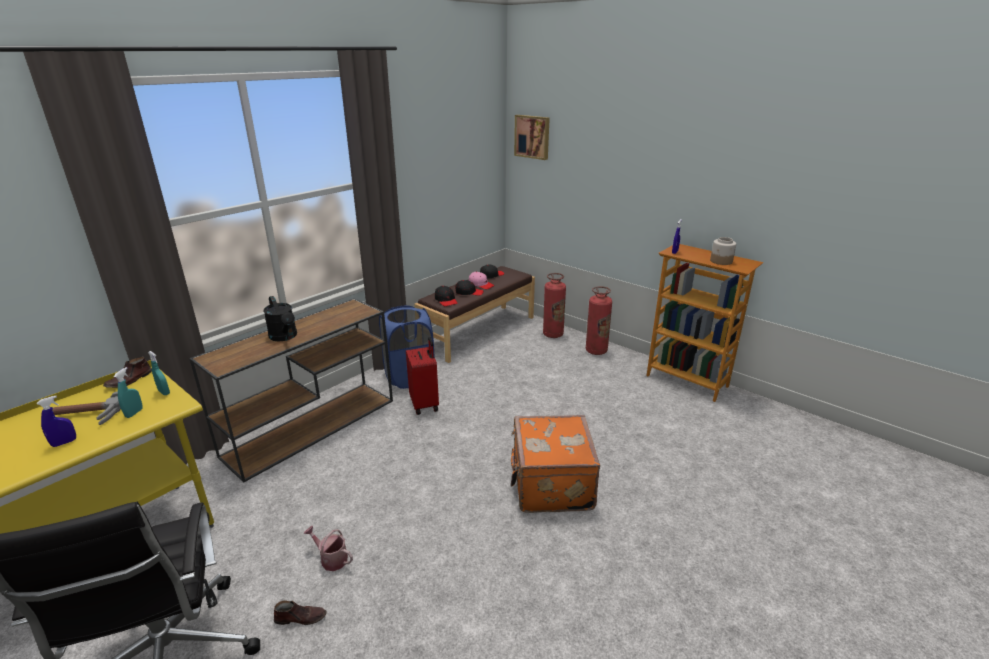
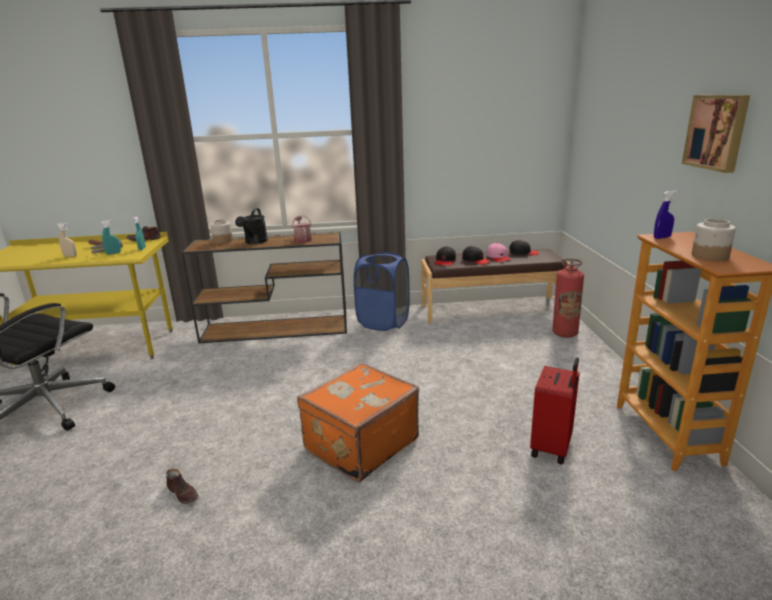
camera: 45 degrees right, 5 degrees down
blue spray bottle [37,396,76,447] -> beige spray bottle [57,223,77,257]
brown shoe [274,600,327,625] -> brown shoe moved to [166,469,198,504]
watering can [303,526,353,571] -> watering can moved to [292,215,312,243]
red suitcase [406,337,439,415] -> red suitcase moved to [530,358,580,465]
picture [514,115,550,160] -> picture moved to [682,95,750,173]
fire extinguisher [586,286,612,355] -> none
none -> jar [211,219,233,244]

